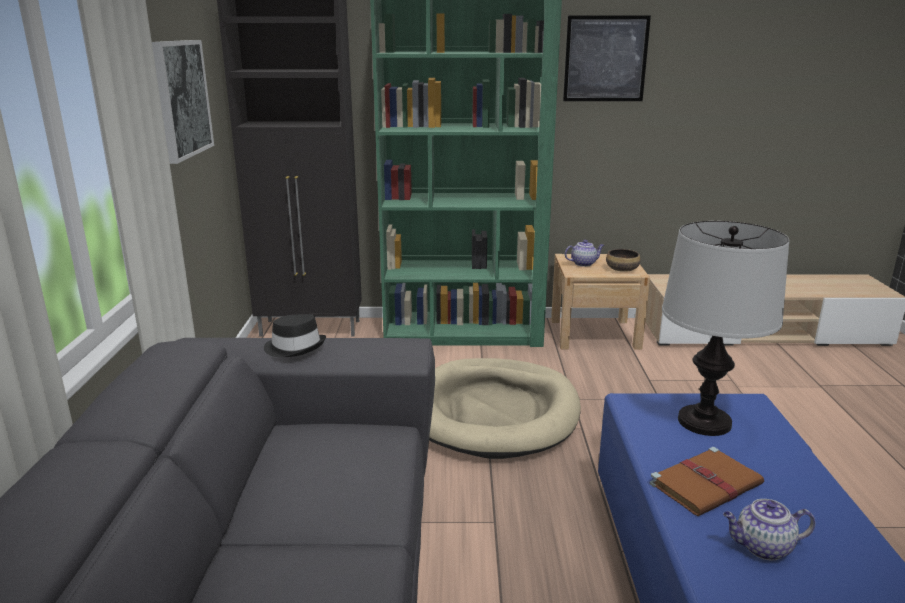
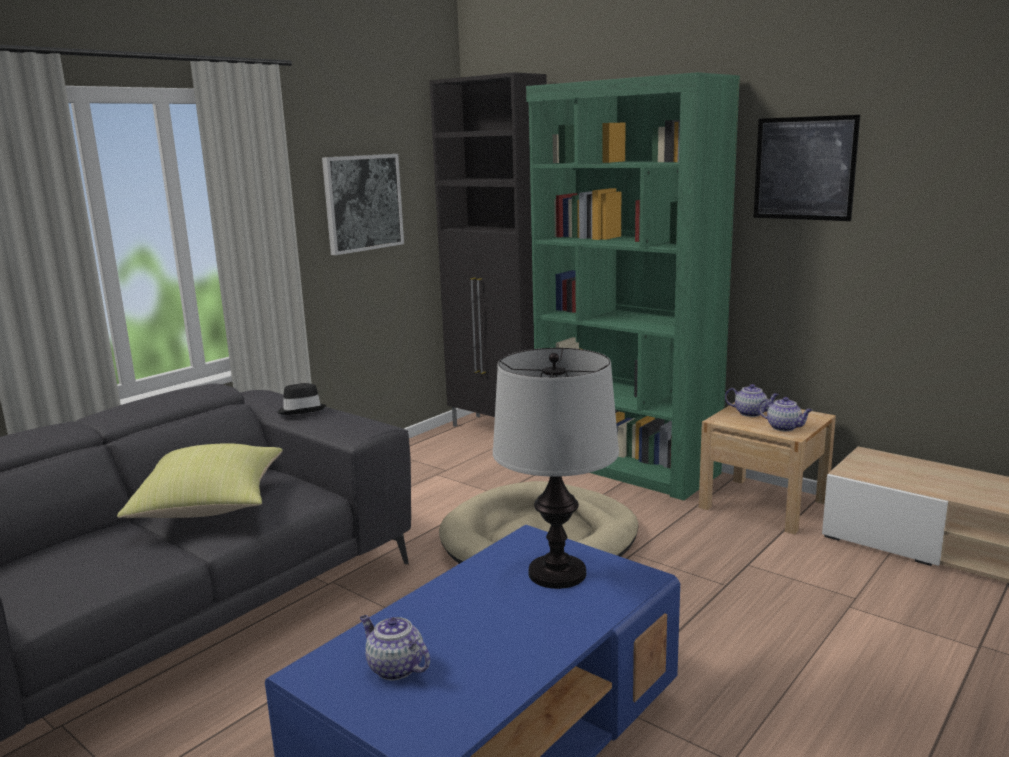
camera: 40 degrees right, 5 degrees down
bowl [606,249,641,272] -> teapot [758,397,813,431]
brown book [650,447,764,516] -> none
none -> yellow pillow [117,443,283,518]

